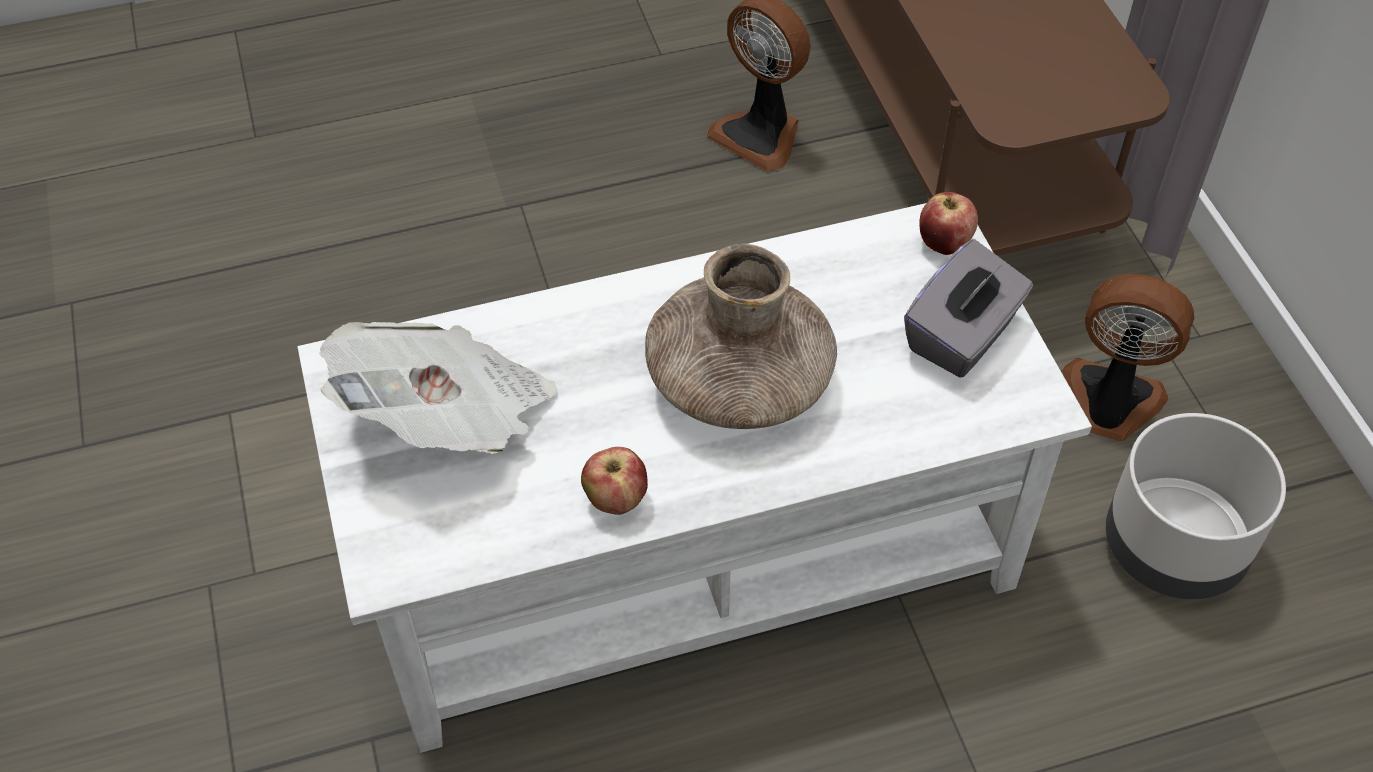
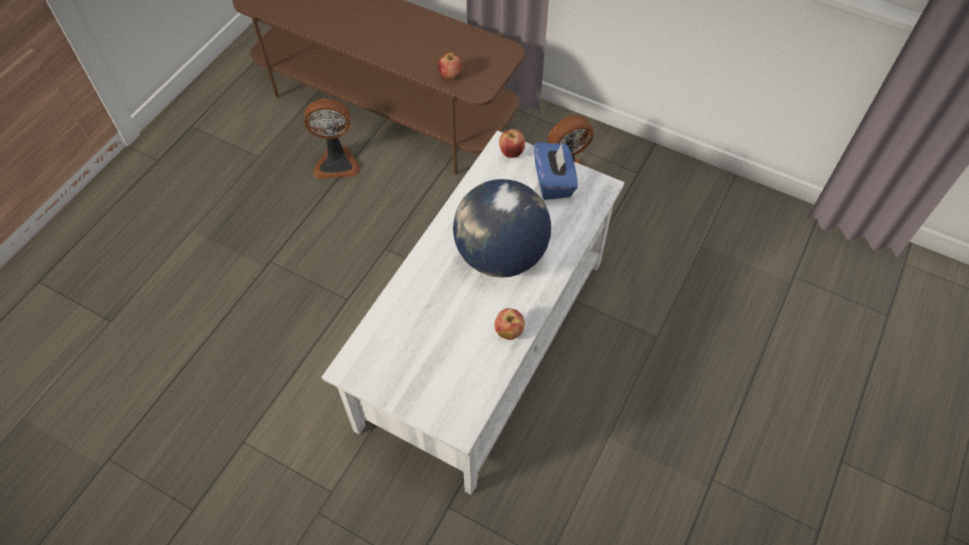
camera: 45 degrees left, 5 degrees up
newspaper [319,322,557,454] -> none
brown vase [645,244,837,429] -> globe [453,179,551,278]
grey tissue box [904,239,1033,378] -> blue tissue box [534,142,578,200]
grey planter [1106,413,1286,599] -> none
none -> apple [438,53,463,80]

